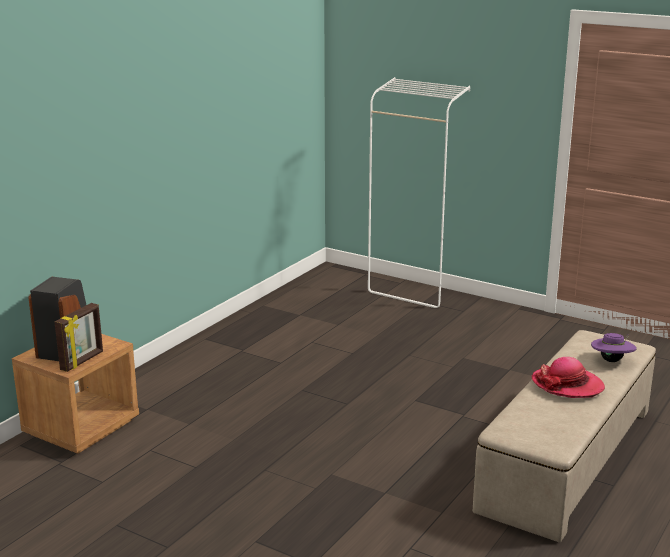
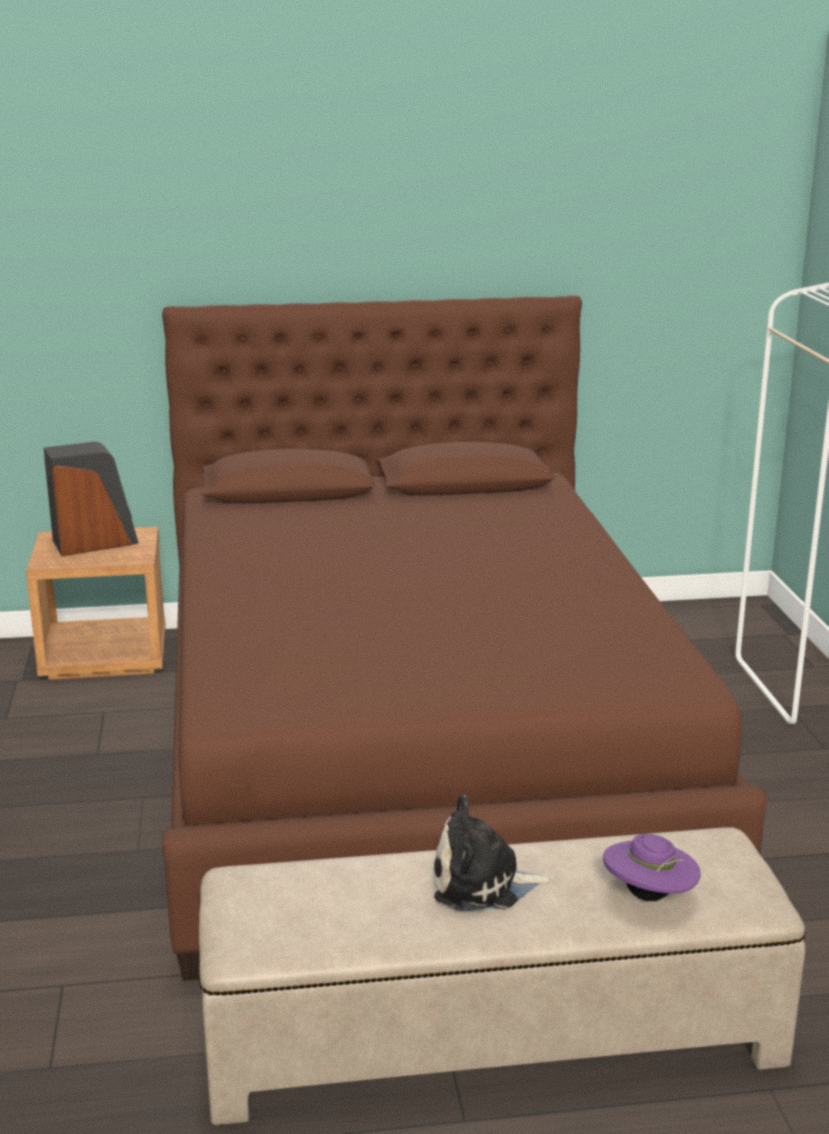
camera: 50 degrees right, 0 degrees up
picture frame [55,303,103,372] -> none
hat [532,357,605,398] -> plush toy [433,795,554,911]
none -> brown bed [162,295,767,981]

